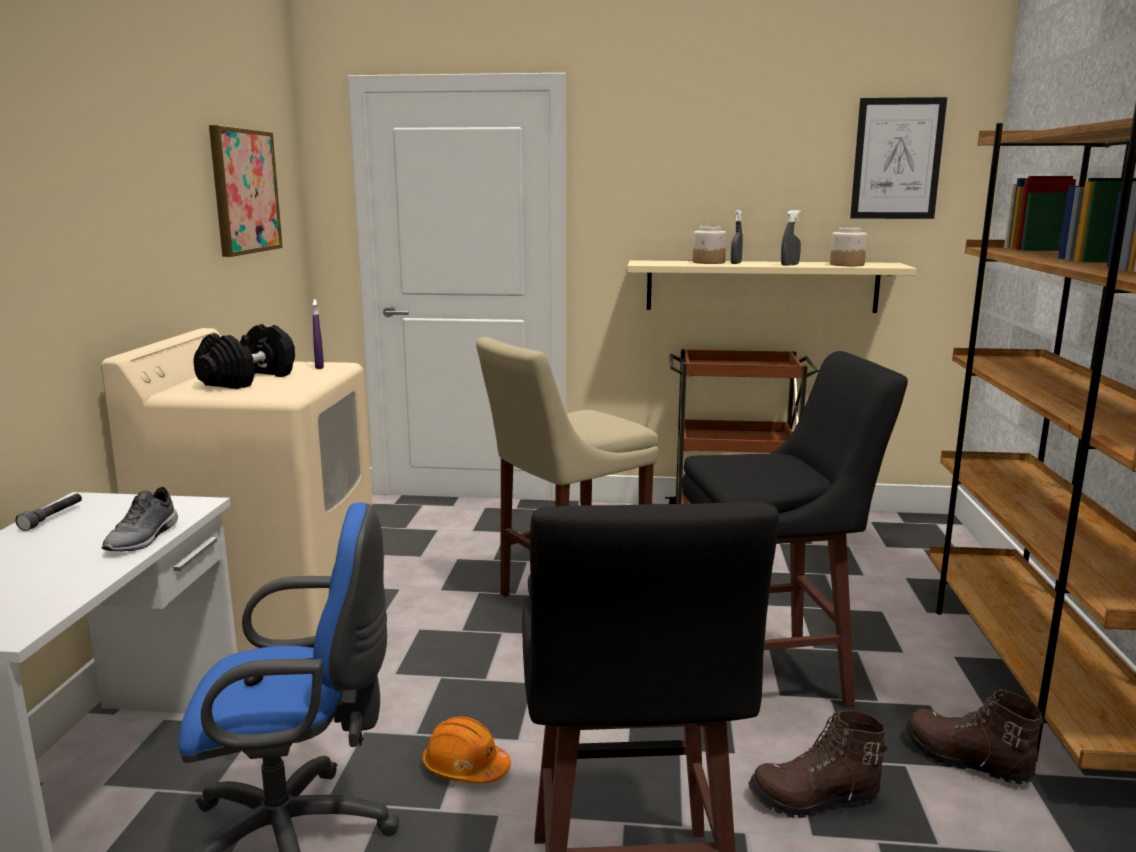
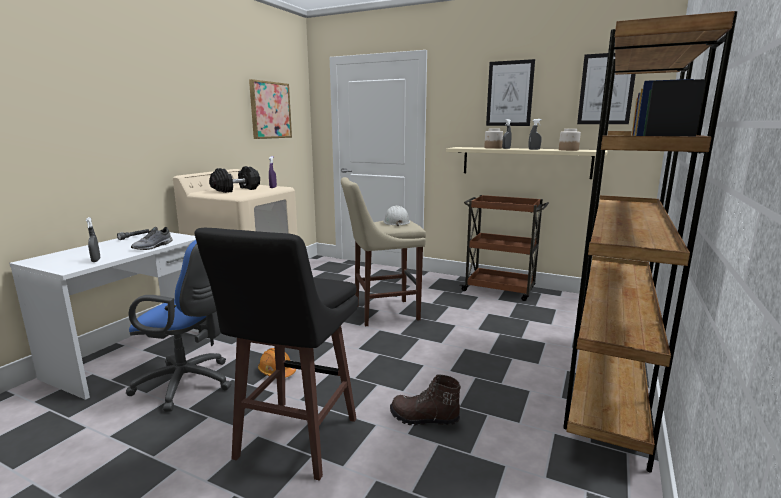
camera: 20 degrees right, 0 degrees up
black stool [682,351,908,707] -> none
brown boot [905,689,1043,784] -> none
none -> grey spray bottle [86,217,100,262]
none -> white hard hat [384,206,410,227]
none -> picture [486,59,535,126]

